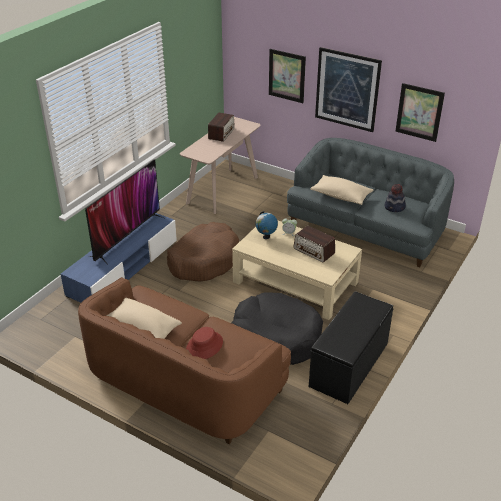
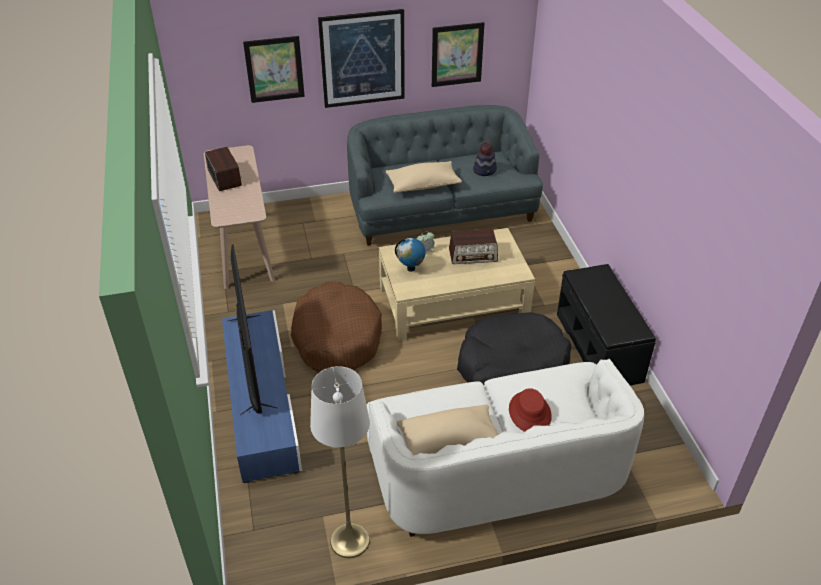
camera: 45 degrees left, 5 degrees up
brown sofa [78,277,291,444] -> white sofa [366,359,644,537]
none -> white floor lamp [310,366,370,558]

